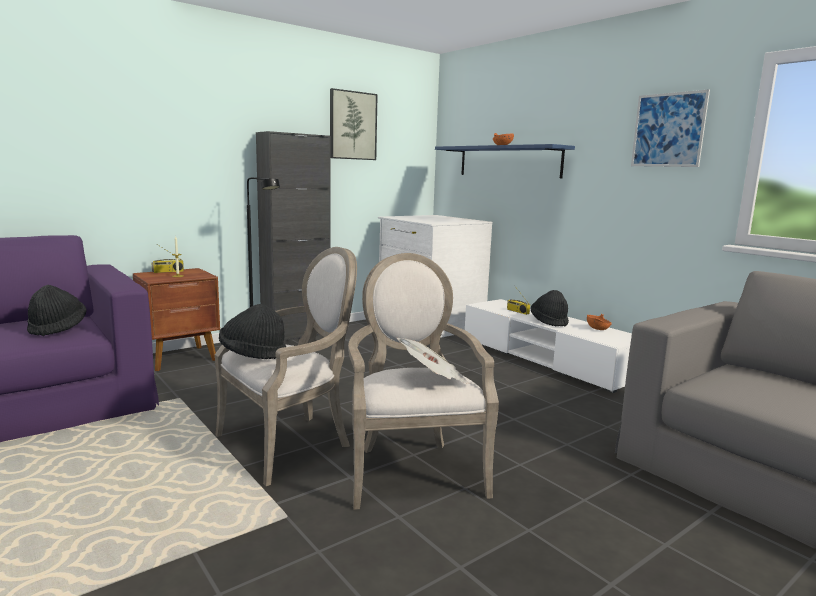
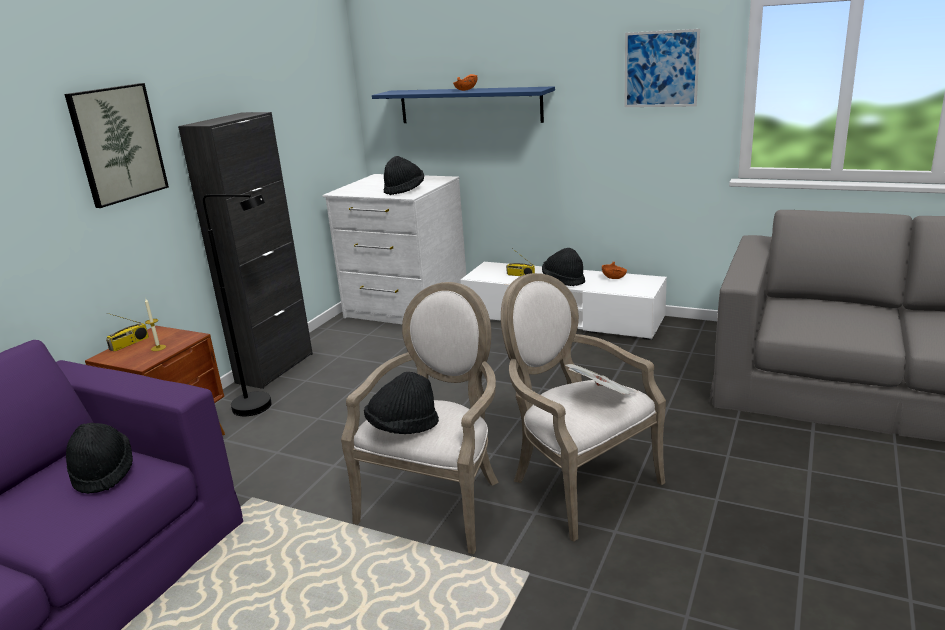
camera: 25 degrees left, 10 degrees up
picture [330,88,378,160] -> picture moved to [64,83,169,208]
none -> black hat [384,156,424,195]

